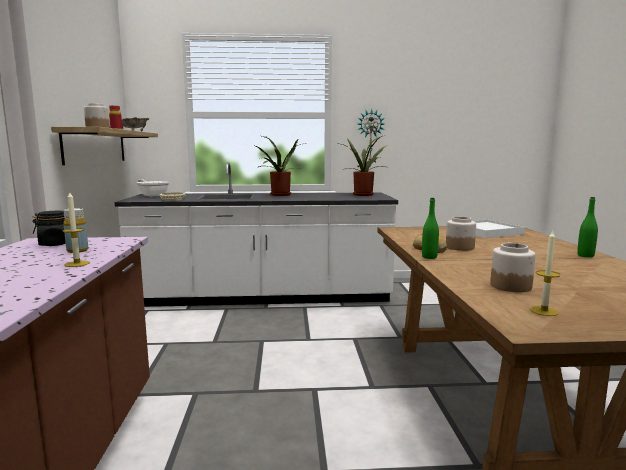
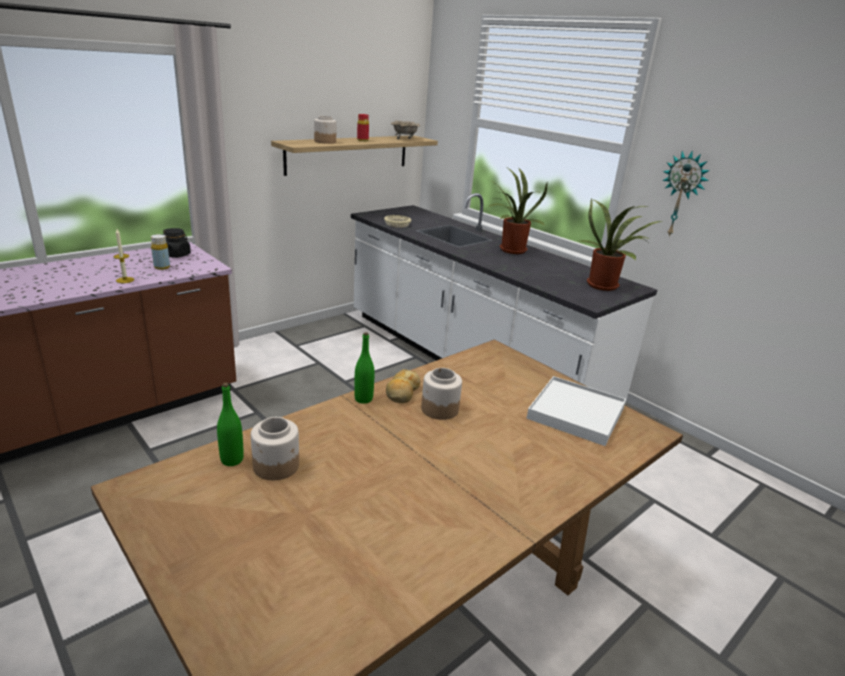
camera: 50 degrees right, 15 degrees up
frying pan [136,179,169,197] -> none
candle [530,231,561,316] -> none
green bottle [577,197,598,258] -> green bottle moved to [217,383,244,466]

